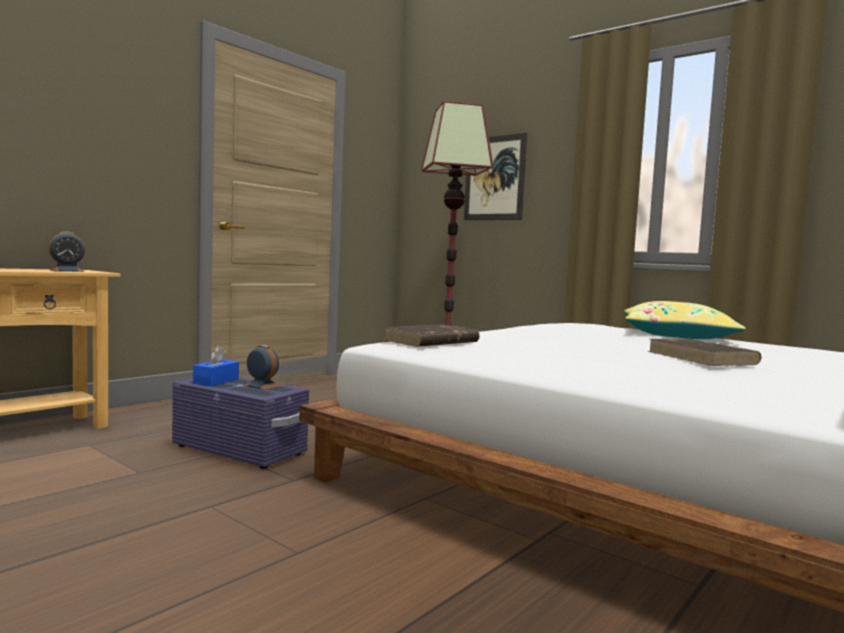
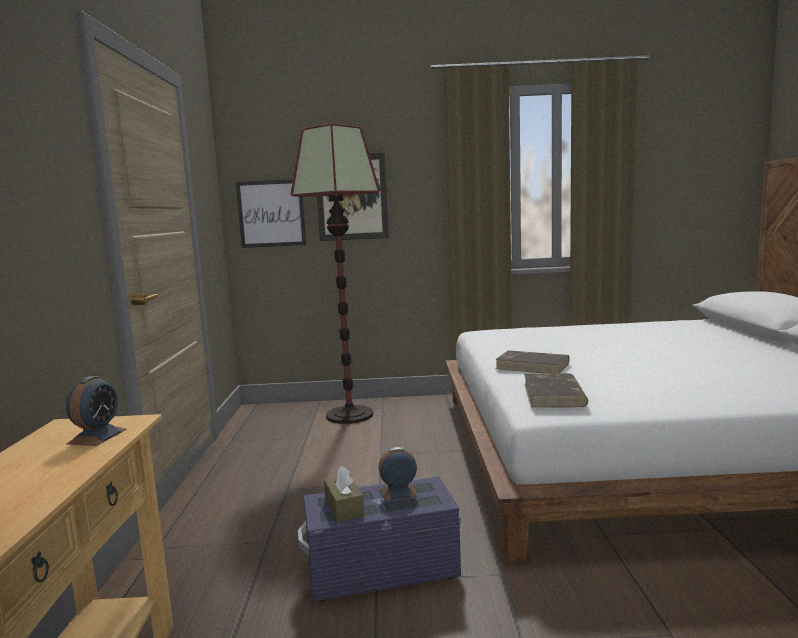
camera: 40 degrees left, 5 degrees up
blue tissue box [193,346,239,386] -> brown tissue box [324,466,364,522]
yellow pillow [624,301,746,339] -> none
brown book [648,339,761,366] -> brown book moved to [495,350,569,374]
none -> picture [236,179,307,248]

